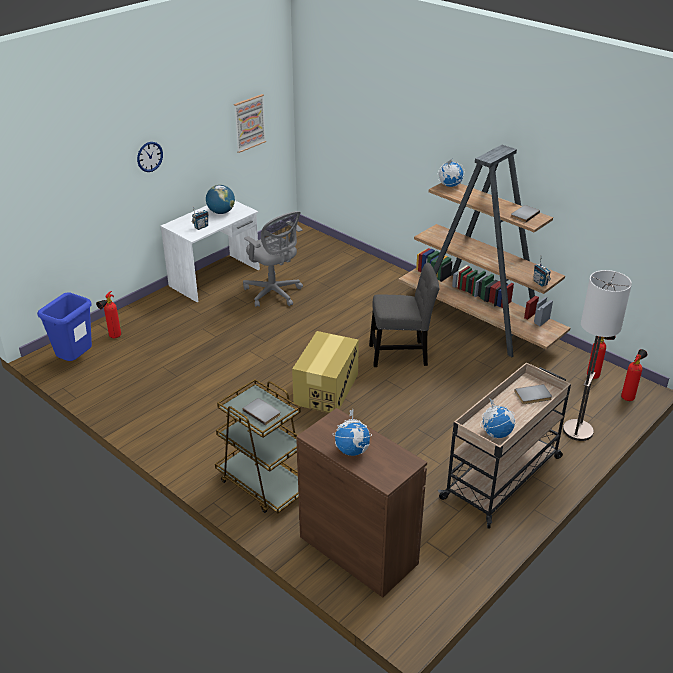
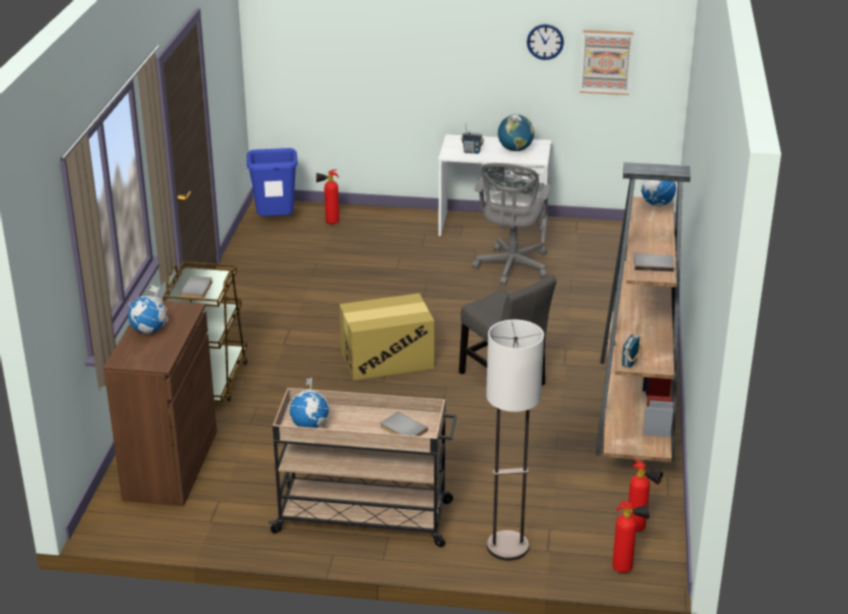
camera: 55 degrees right, 5 degrees down
wall clock [137,142,163,172] -> wall clock moved to [527,24,564,60]

